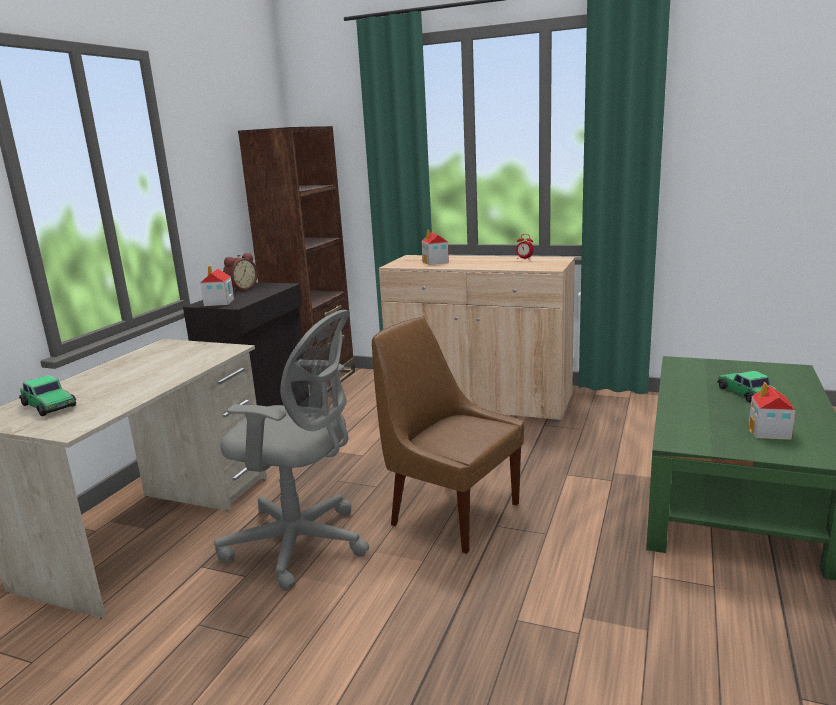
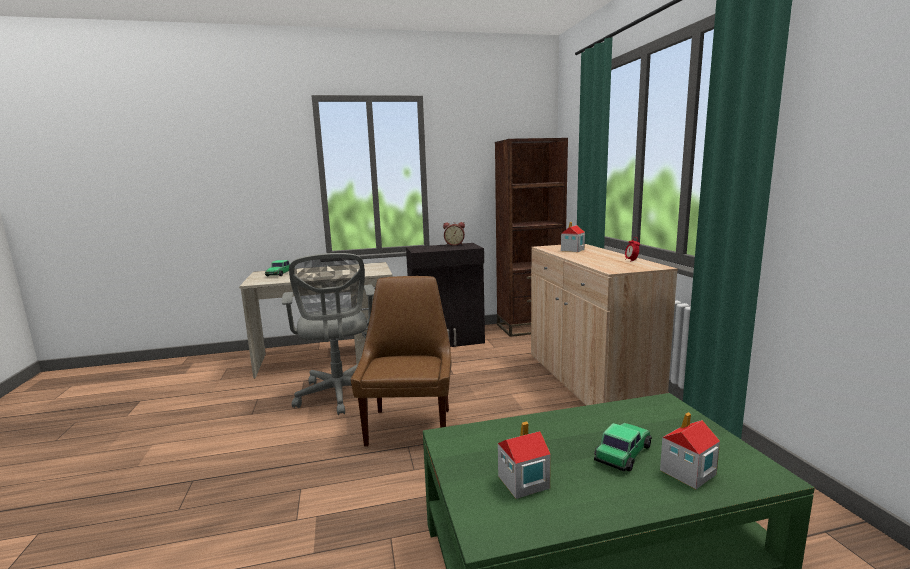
camera: 55 degrees right, 5 degrees down
toy house [200,265,234,306] -> toy house moved to [660,412,720,489]

